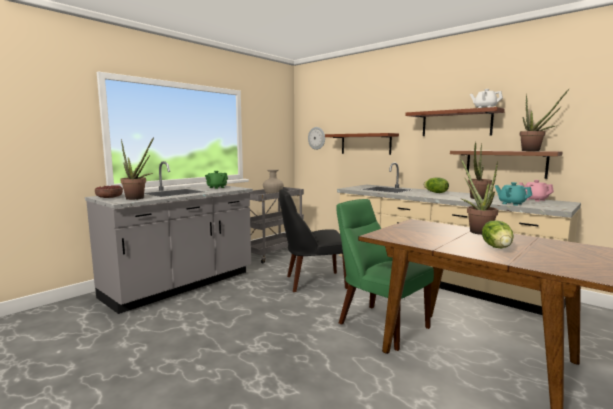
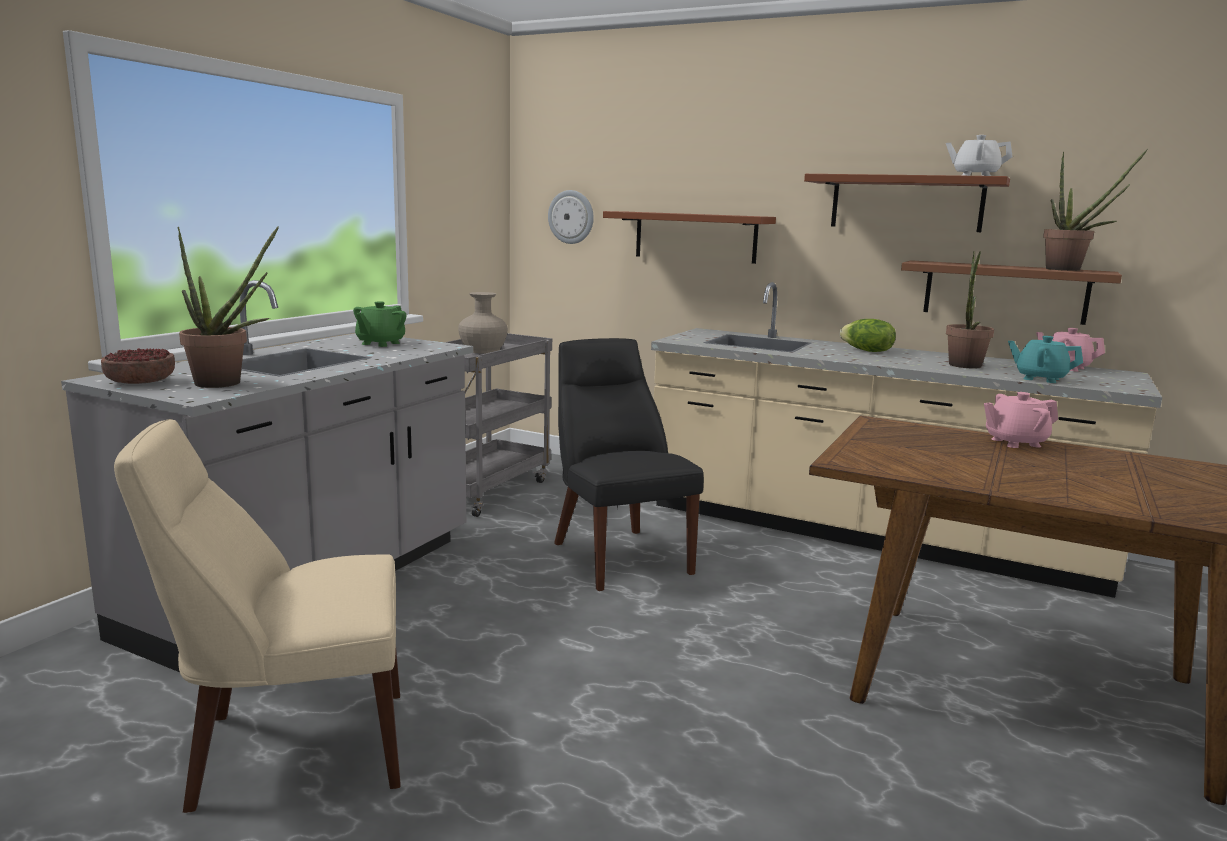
camera: 15 degrees left, 5 degrees up
black chair [279,189,348,292] -> black chair turned 90 degrees clockwise [554,338,704,591]
green chair [336,199,434,351] -> none
potted plant [460,158,498,235] -> pink teapot [984,392,1058,448]
lettuce [482,220,514,248] -> none
none -> beige chair [114,419,400,813]

